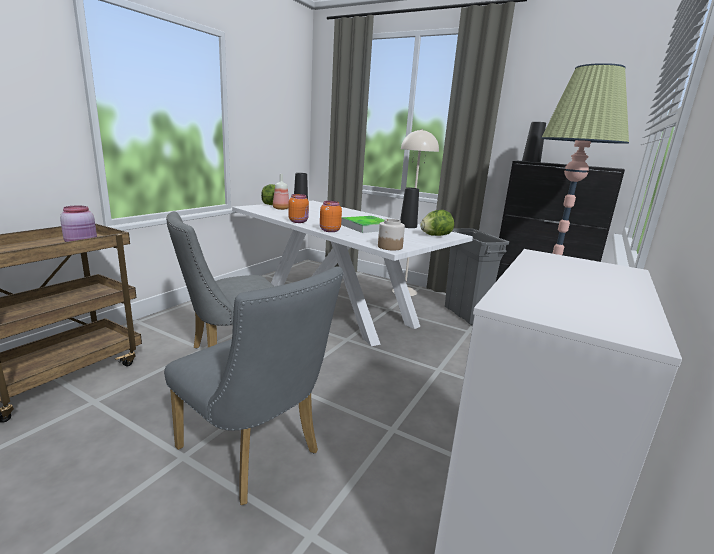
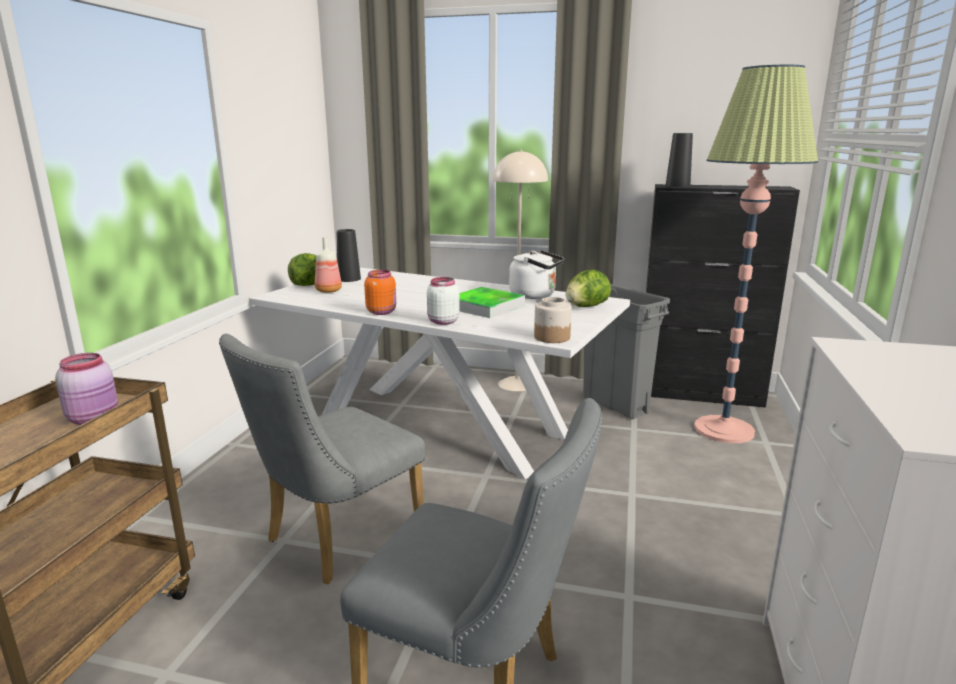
camera: 15 degrees left, 0 degrees up
orange jar [320,201,342,232] -> white jar [427,277,460,325]
black vase [400,187,419,228] -> white kettle [509,250,564,299]

